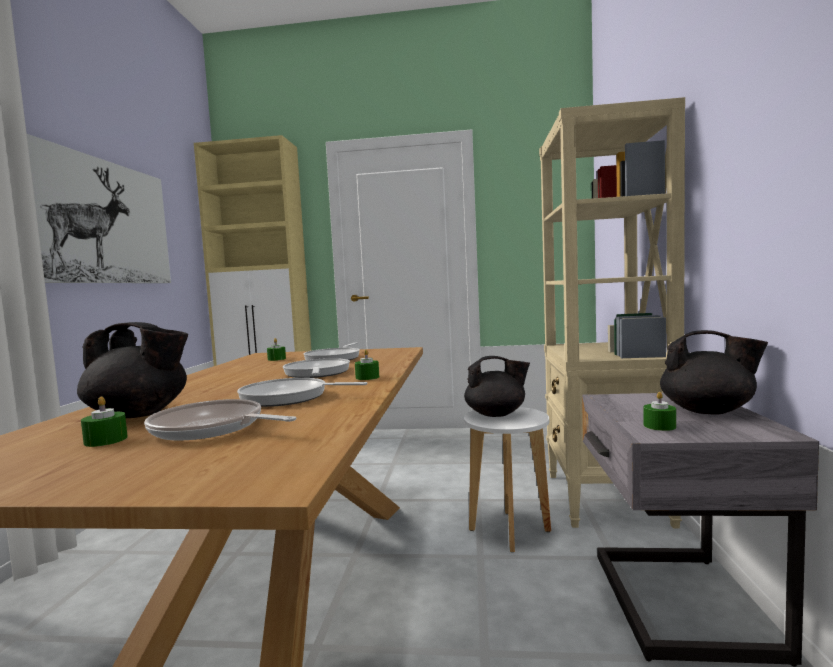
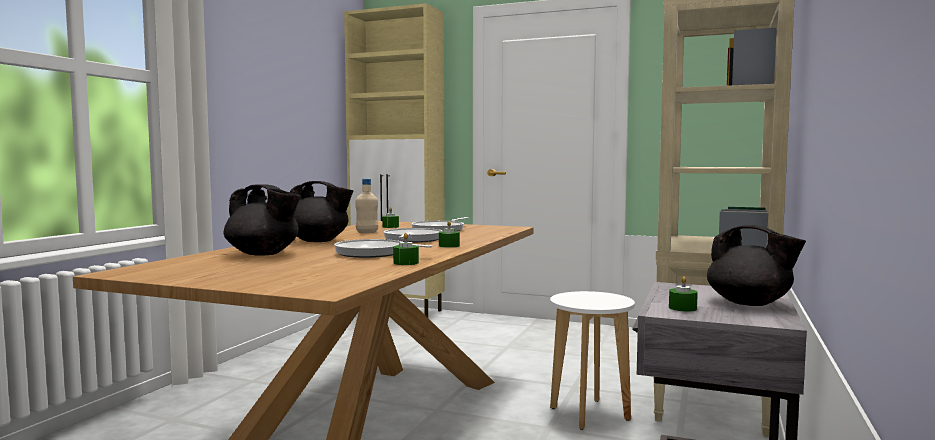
camera: 15 degrees right, 0 degrees up
picture [27,134,171,283] -> none
green candle [81,396,128,447] -> green candle moved to [393,233,419,265]
frying pan [144,399,296,441] -> none
black teapot [464,356,530,417] -> black teapot moved to [290,181,354,242]
none -> beige bottle [355,179,378,233]

